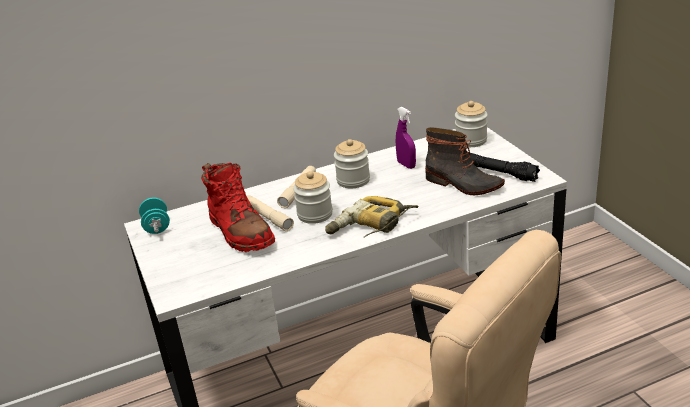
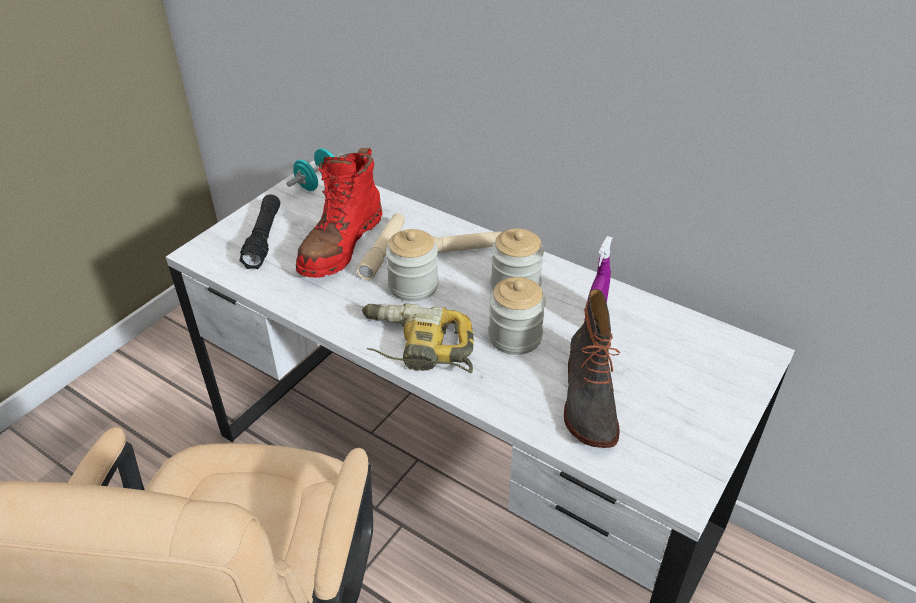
camera: 55 degrees right, 10 degrees up
jar [455,101,488,147] -> jar moved to [489,277,546,355]
black flashlight [468,153,540,182] -> black flashlight moved to [239,194,280,269]

